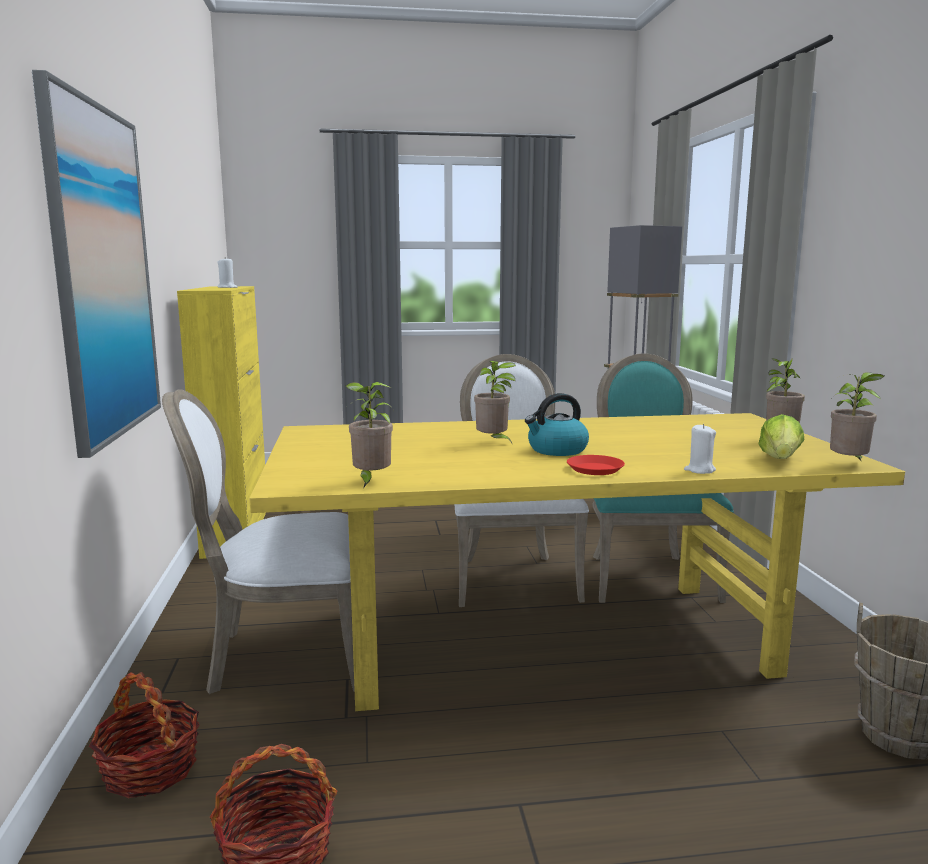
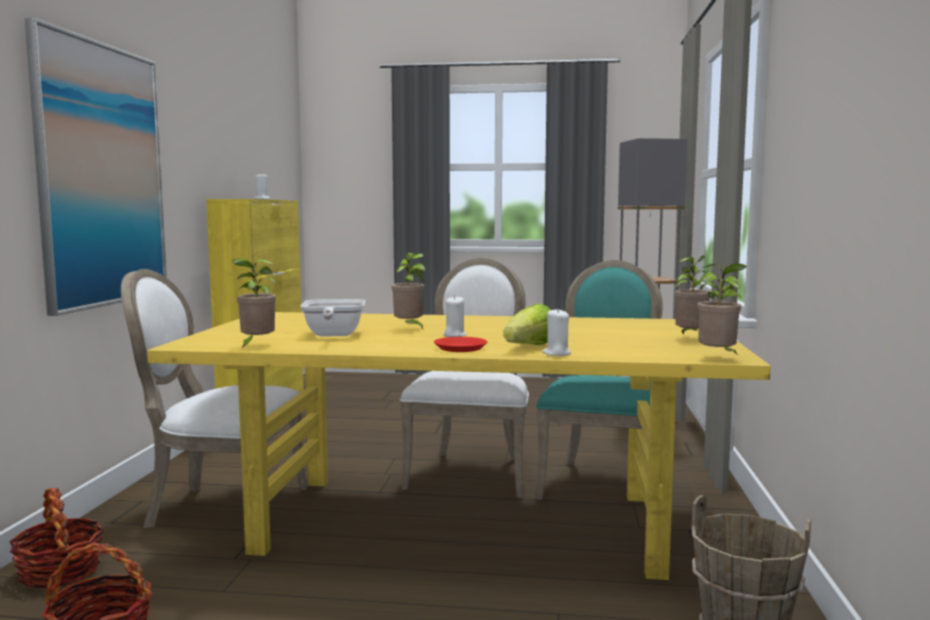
camera: 15 degrees right, 5 degrees down
kettle [525,393,589,456] -> white candle [443,295,466,337]
lettuce [758,414,805,459] -> lettuce moved to [503,303,551,345]
none -> frying pan [300,299,365,337]

